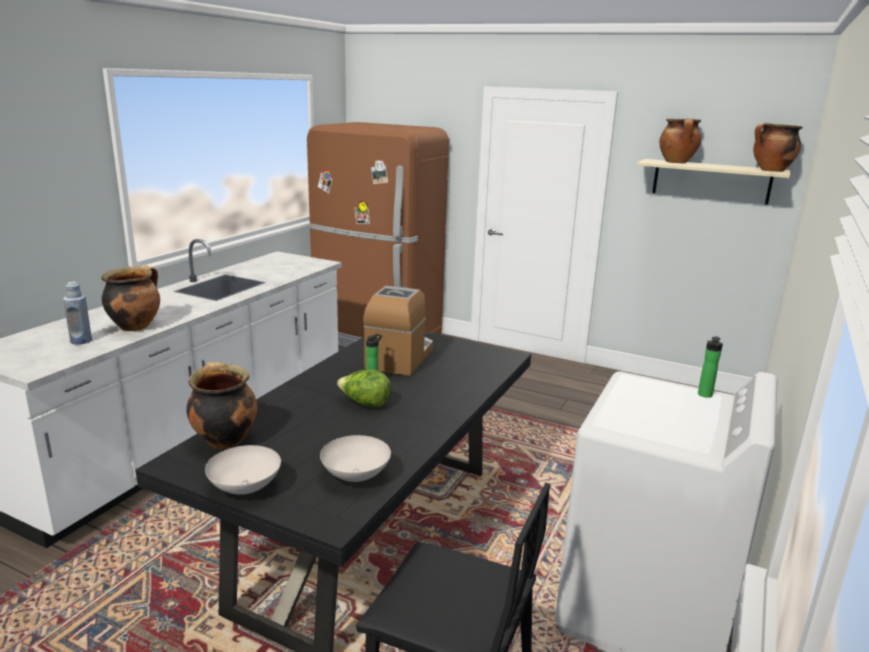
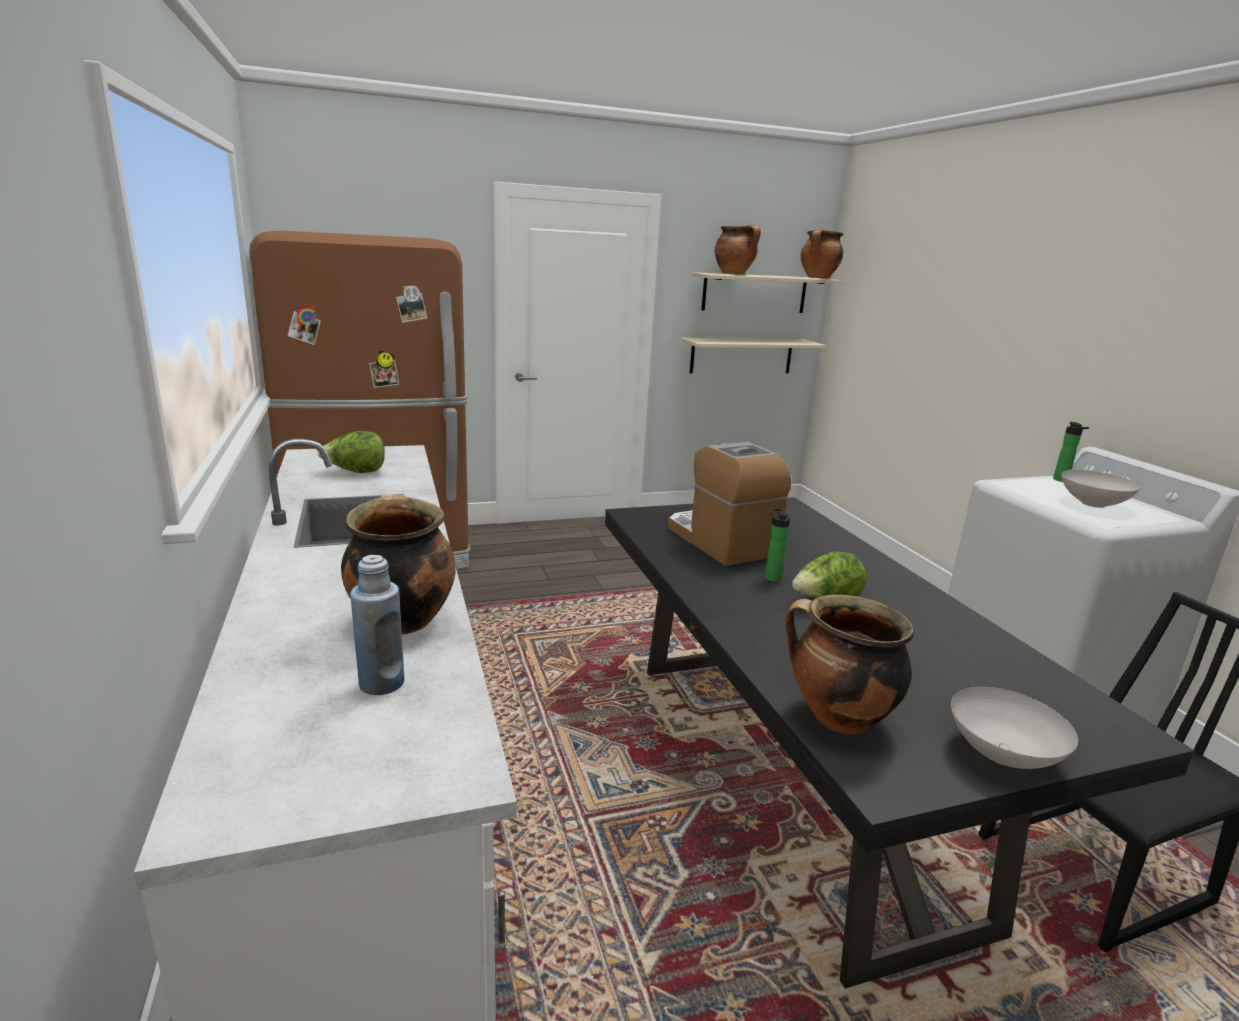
camera: 45 degrees left, 0 degrees up
white bowl [320,435,391,482] -> white bowl moved to [1061,470,1141,508]
none -> lettuce [317,431,385,473]
none -> beige shelf [680,338,826,374]

